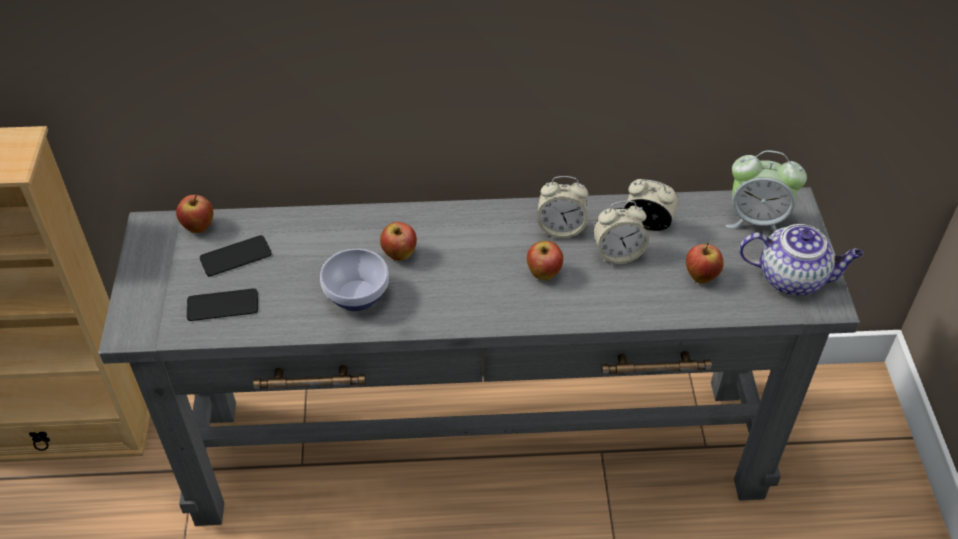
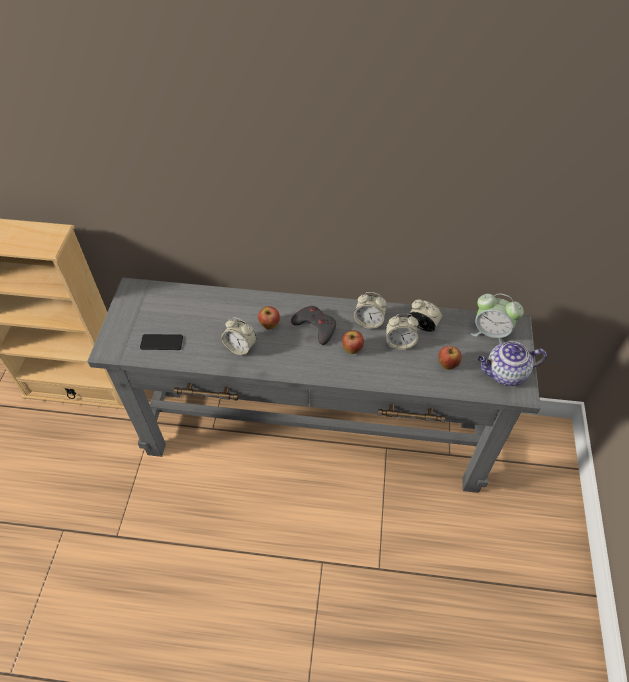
camera: 10 degrees right, 5 degrees up
apple [176,195,213,233] -> none
phone [200,235,272,276] -> none
bowl [320,249,389,311] -> alarm clock [221,317,256,355]
teapot [739,224,864,296] -> teapot turned 150 degrees clockwise [477,341,547,386]
none -> grey game controller [291,306,336,345]

